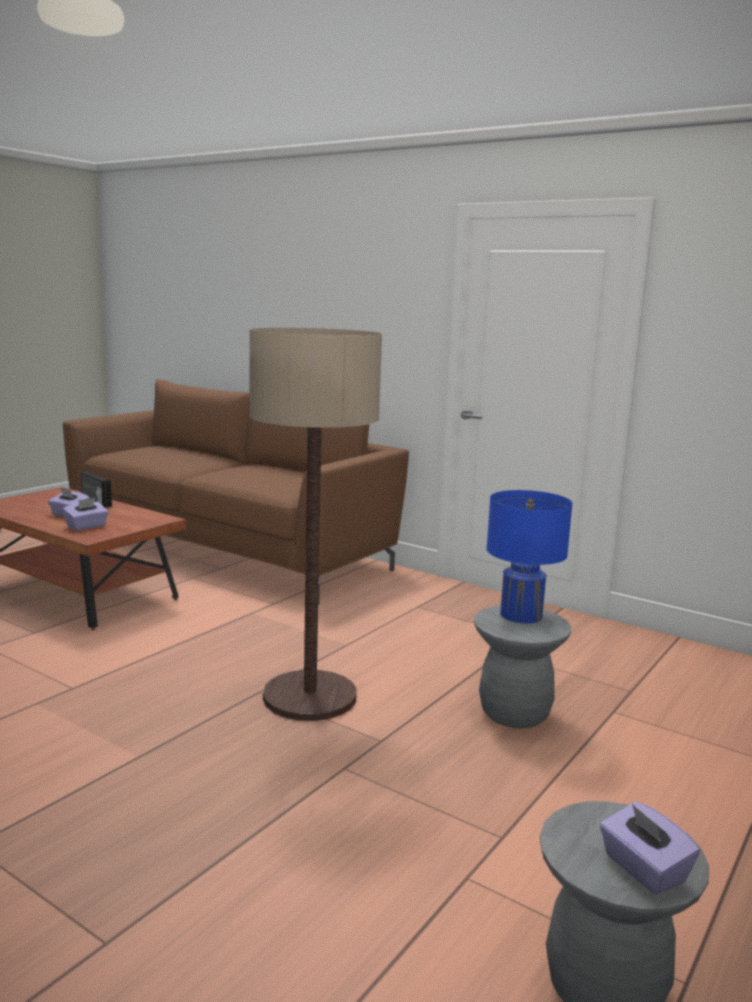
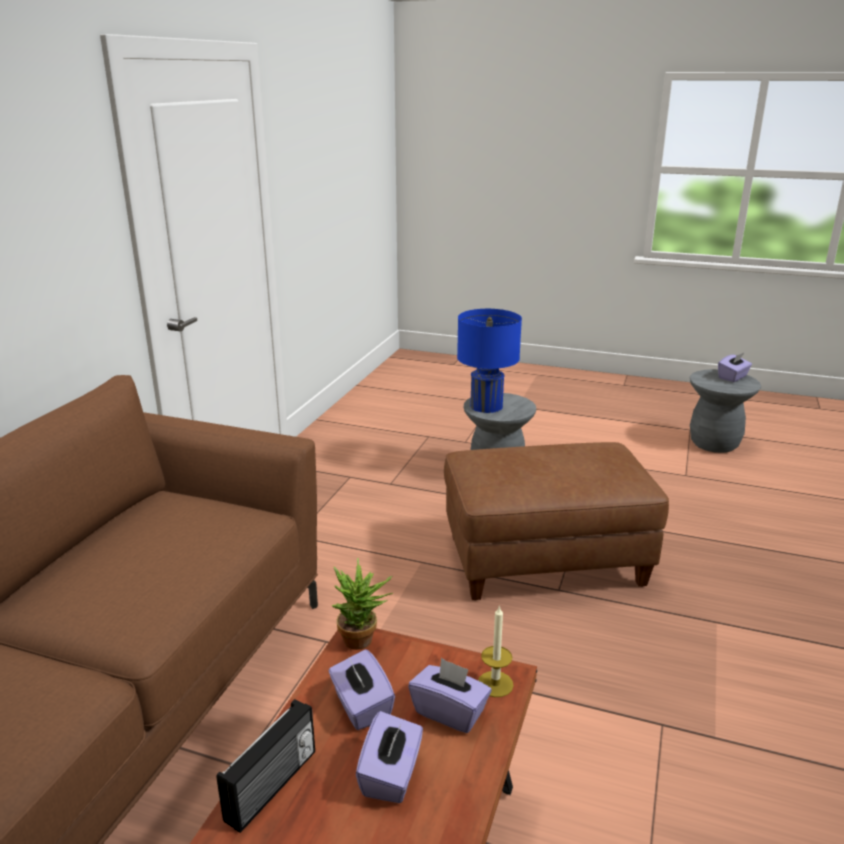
camera: 105 degrees left, 10 degrees up
floor lamp [249,328,382,721] -> brown ottoman [444,442,669,600]
none -> purple tissue box [329,649,395,730]
none -> potted plant [332,558,393,650]
none -> candle [478,605,514,697]

